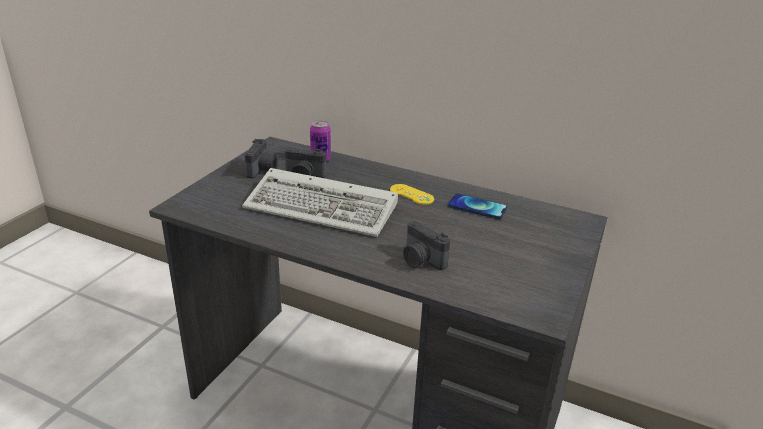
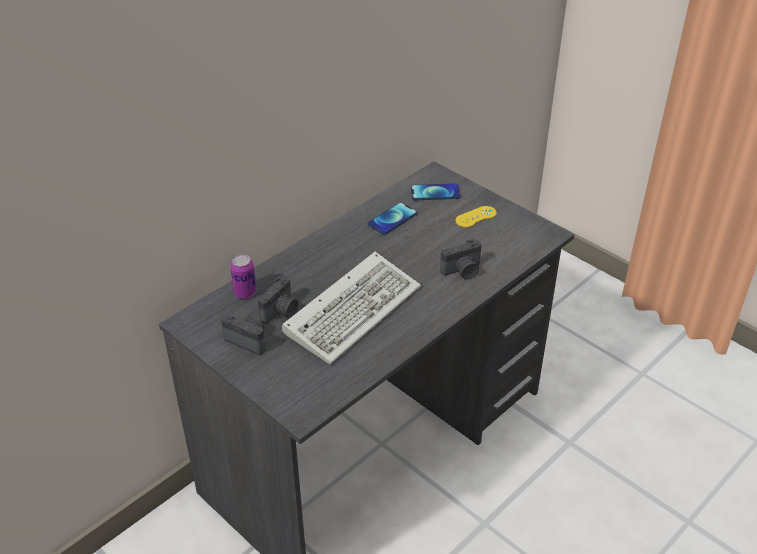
camera: 70 degrees left, 10 degrees up
yellow game controller [390,184,434,205] -> yellow game controller moved to [455,206,496,228]
none -> phone [411,183,460,200]

